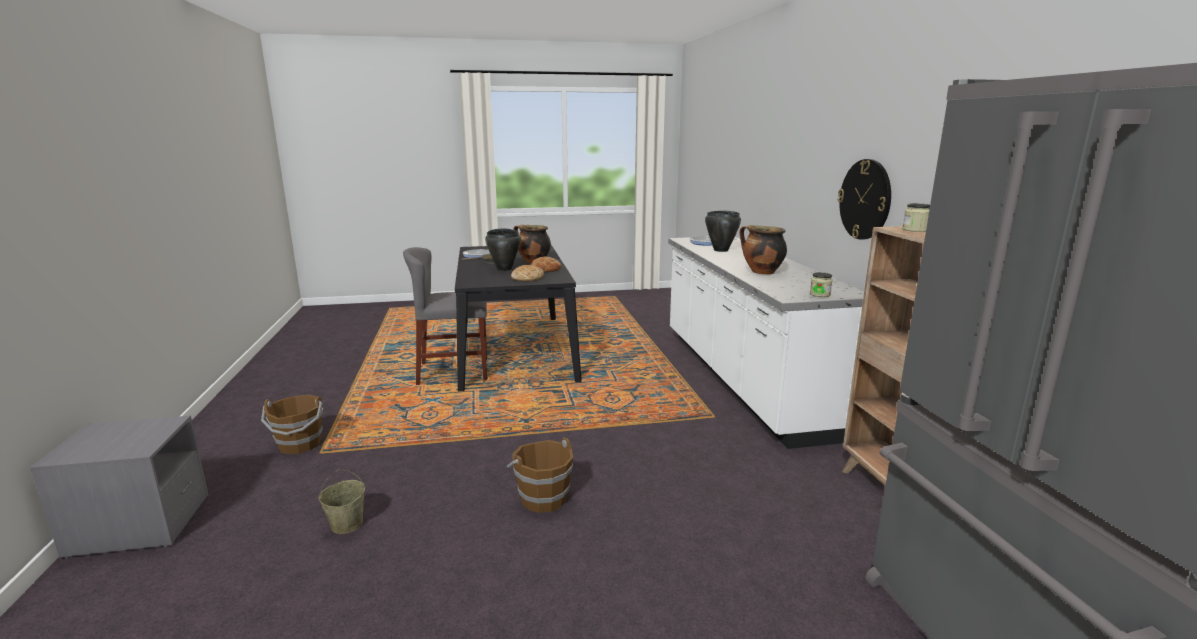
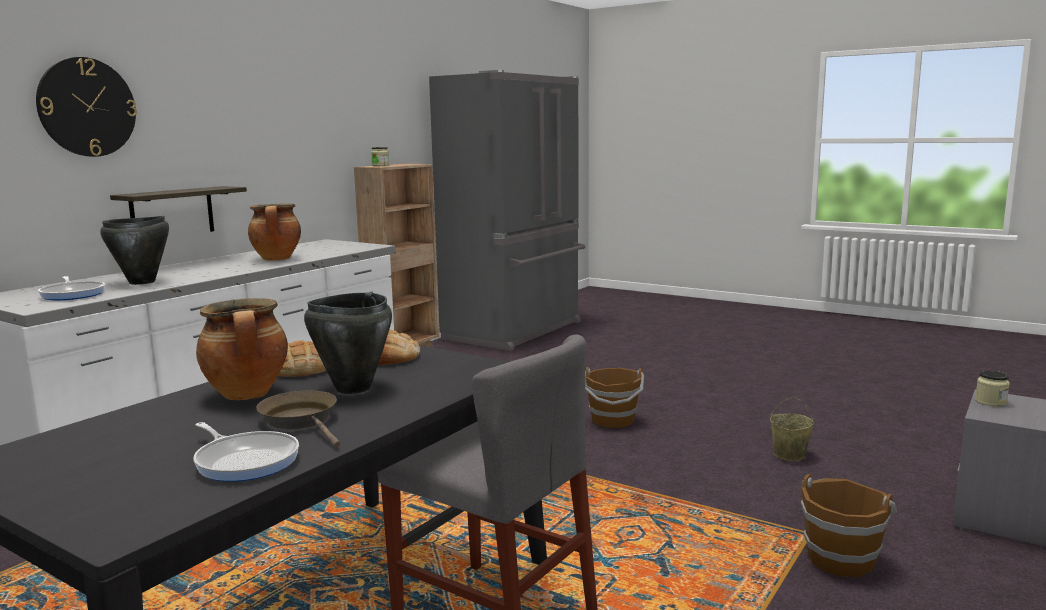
camera: 135 degrees left, 5 degrees down
jar [810,272,833,297] -> jar moved to [975,370,1010,407]
wall clock [838,159,891,240] -> wall clock moved to [36,57,137,157]
none -> shelf [110,186,247,232]

